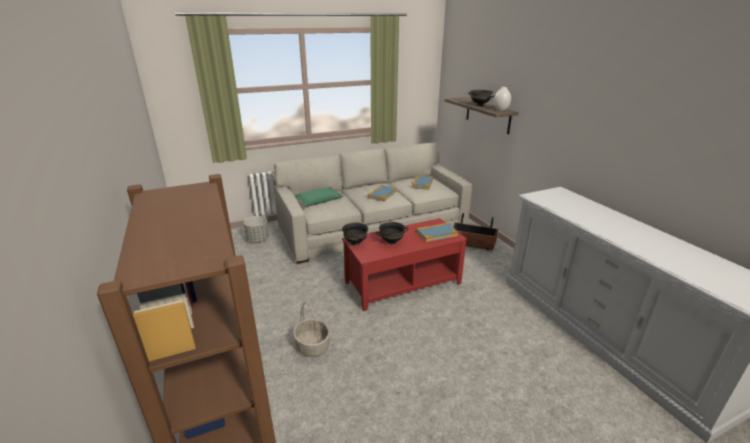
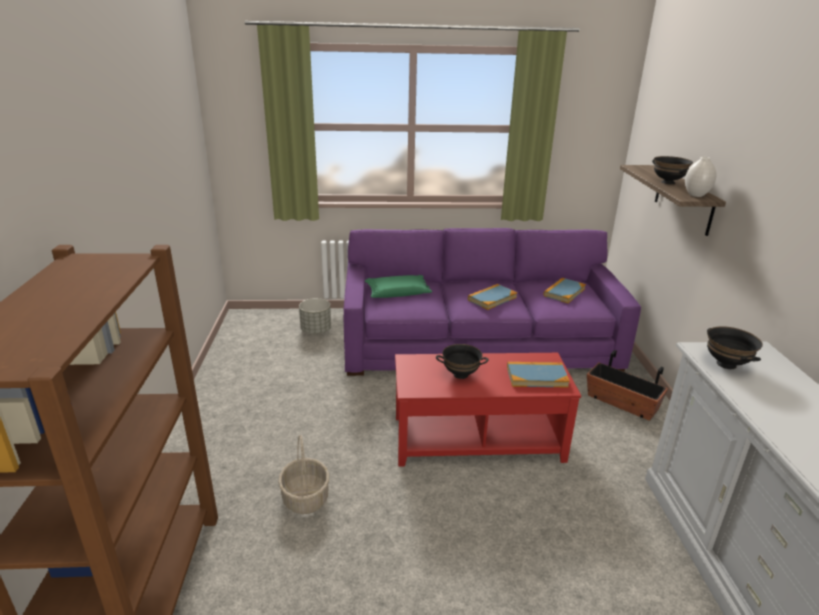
camera: 20 degrees right, 0 degrees up
beige sofa [272,143,472,264] -> purple sofa [344,228,641,376]
black bowl [342,223,368,245] -> black bowl moved to [707,326,763,369]

